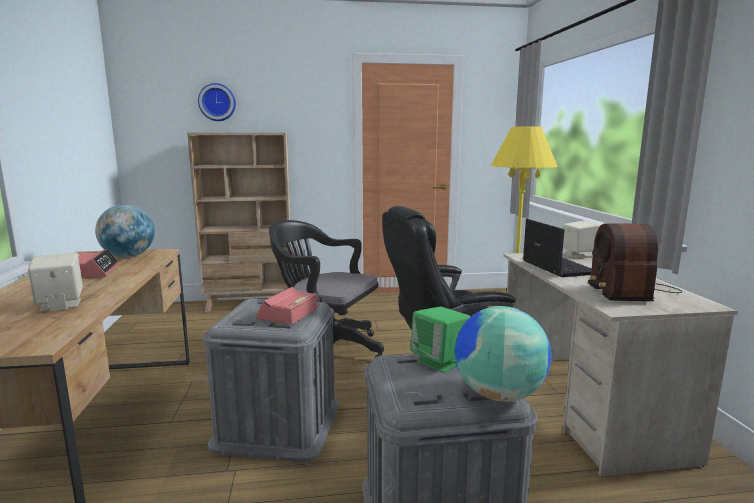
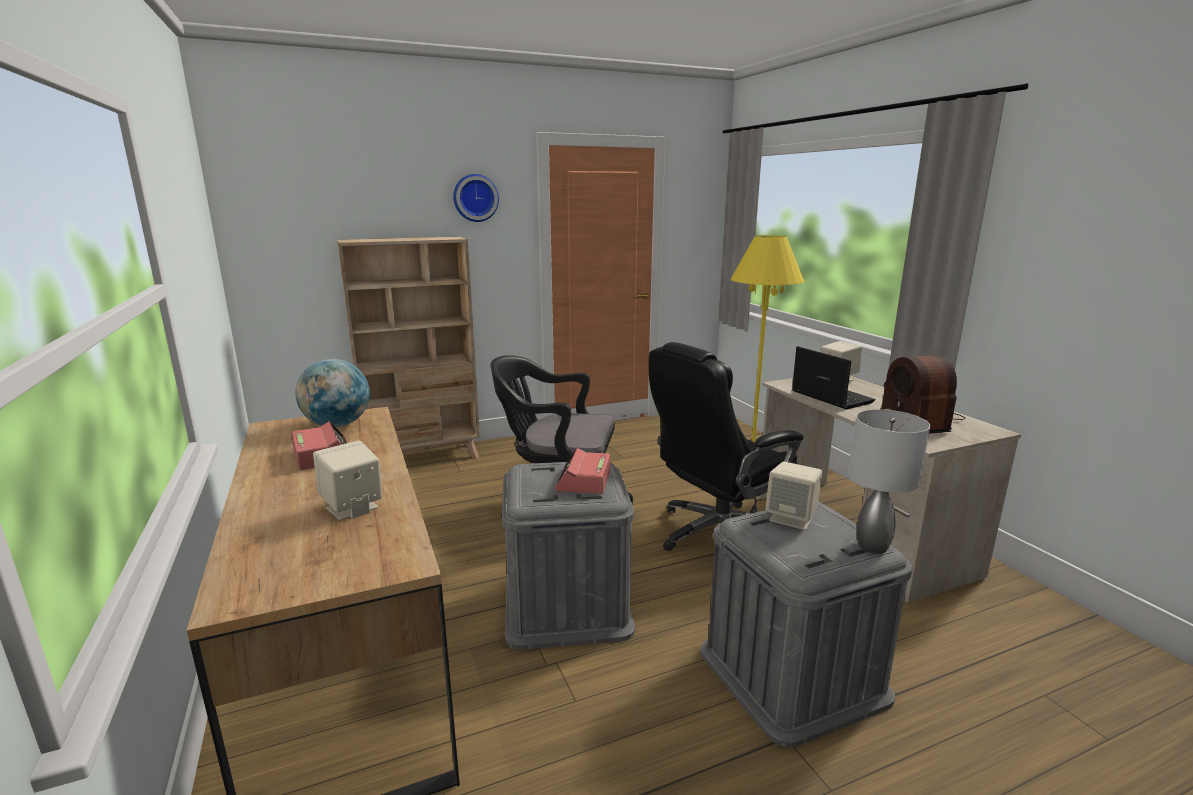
camera: 15 degrees left, 5 degrees up
wall clock [198,83,236,121] -> wall clock moved to [453,174,499,222]
green speaker [410,307,471,373] -> beige speaker [765,462,822,530]
globe [455,306,551,402] -> grey table lamp [848,409,930,554]

